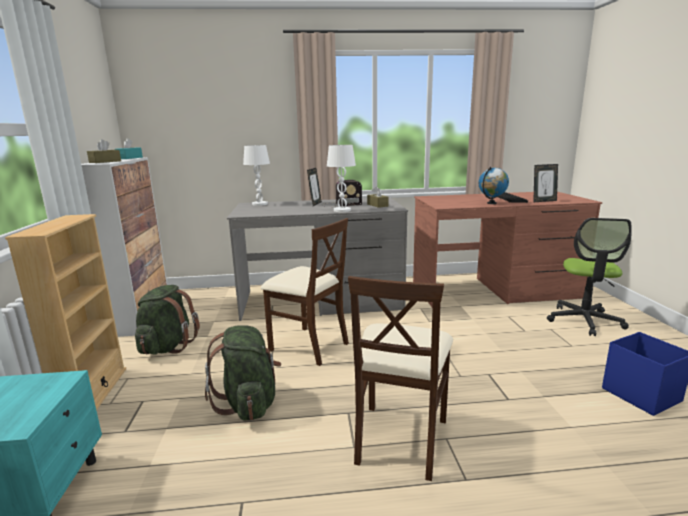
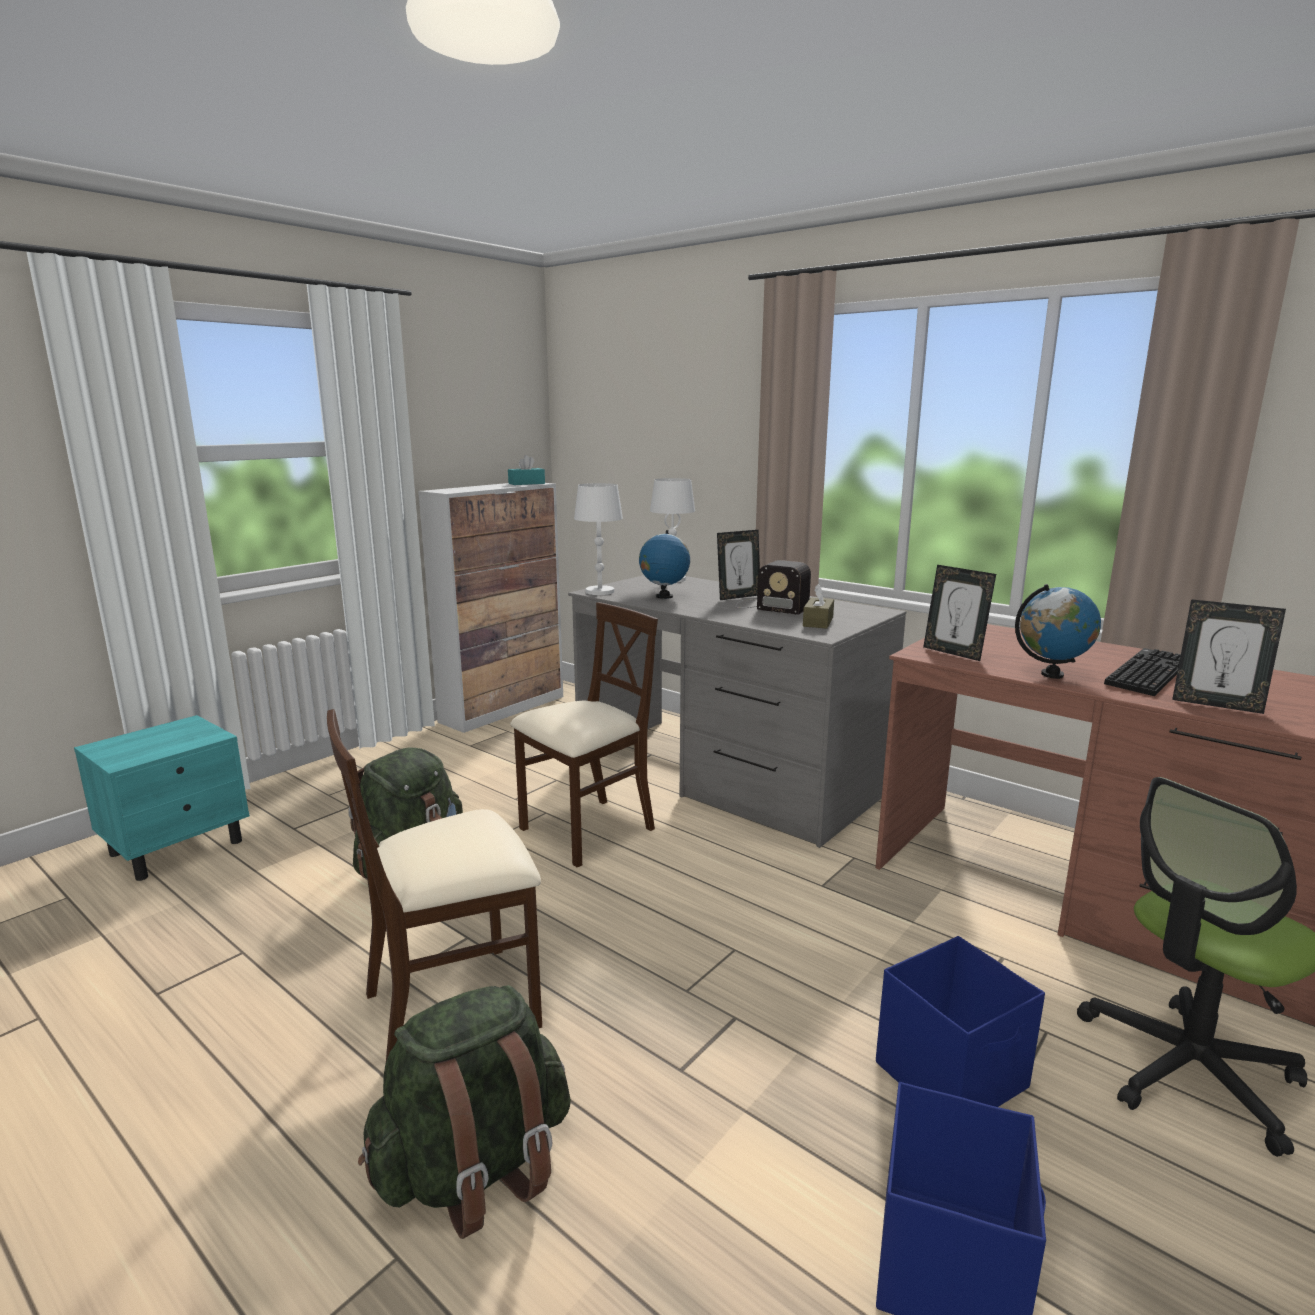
camera: 45 degrees right, 0 degrees up
beige bookcase [5,214,126,410] -> none
brown tissue box [87,139,121,163] -> none
green backpack [135,285,200,355] -> green backpack moved to [358,985,571,1239]
beige chair [261,218,349,366] -> beige chair turned 120 degrees counterclockwise [510,602,658,867]
white table lamp [327,145,356,212] -> white table lamp moved to [574,483,623,595]
none -> globe [639,530,690,599]
none -> blue storage box [876,936,1045,1107]
none -> picture frame [923,565,996,661]

